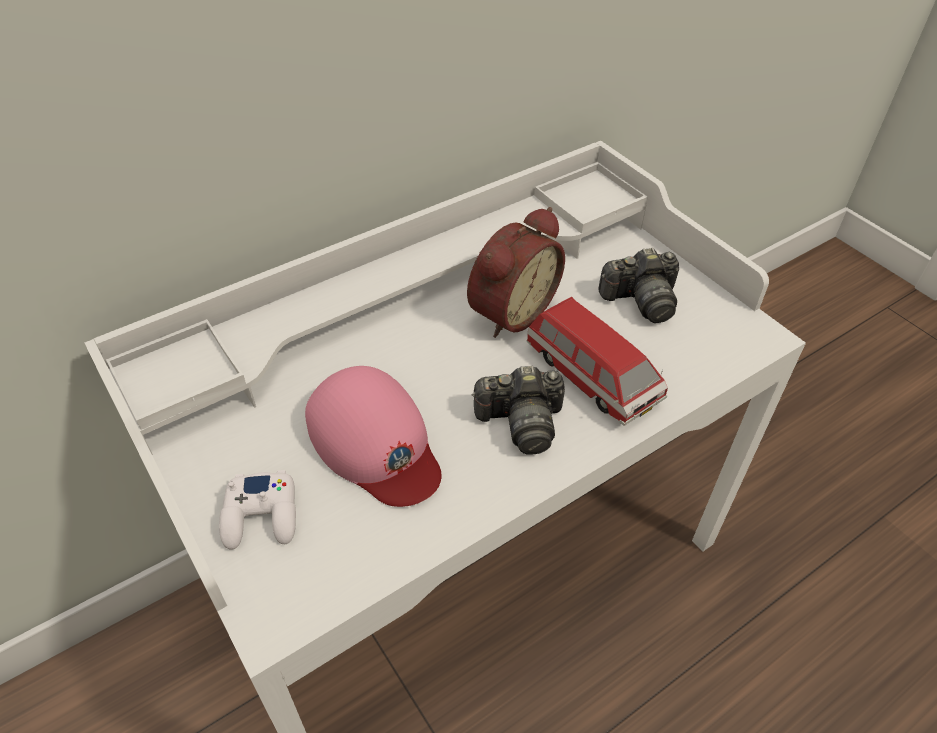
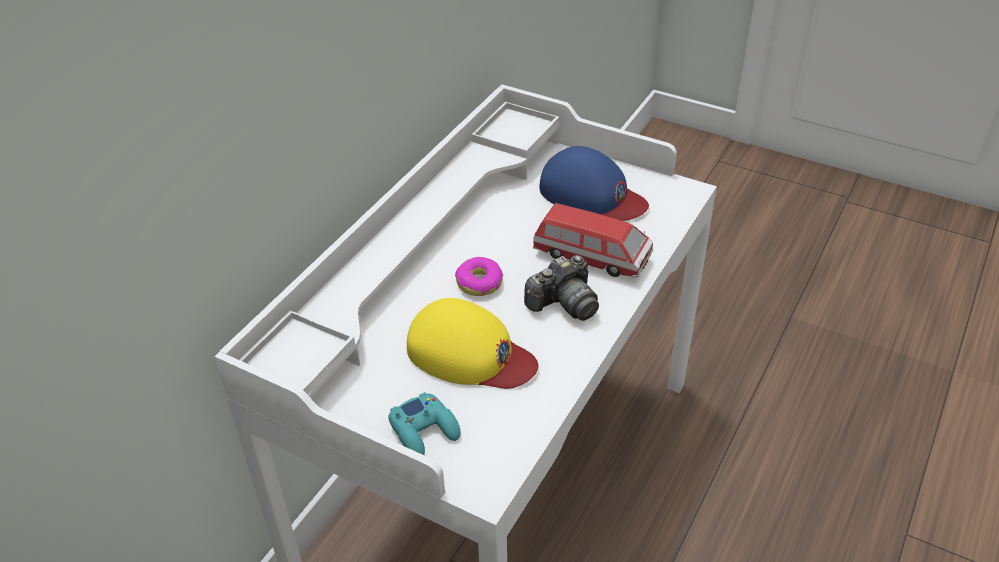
camera: 25 degrees left, 5 degrees down
white game controller [219,470,296,550] -> turquoise game controller [388,392,461,455]
pink cap [305,366,442,507] -> yellow cap [407,298,538,389]
alarm clock [467,207,565,338] -> none
camera [598,248,679,323] -> blue cap [539,146,649,221]
none -> donut [455,257,503,296]

